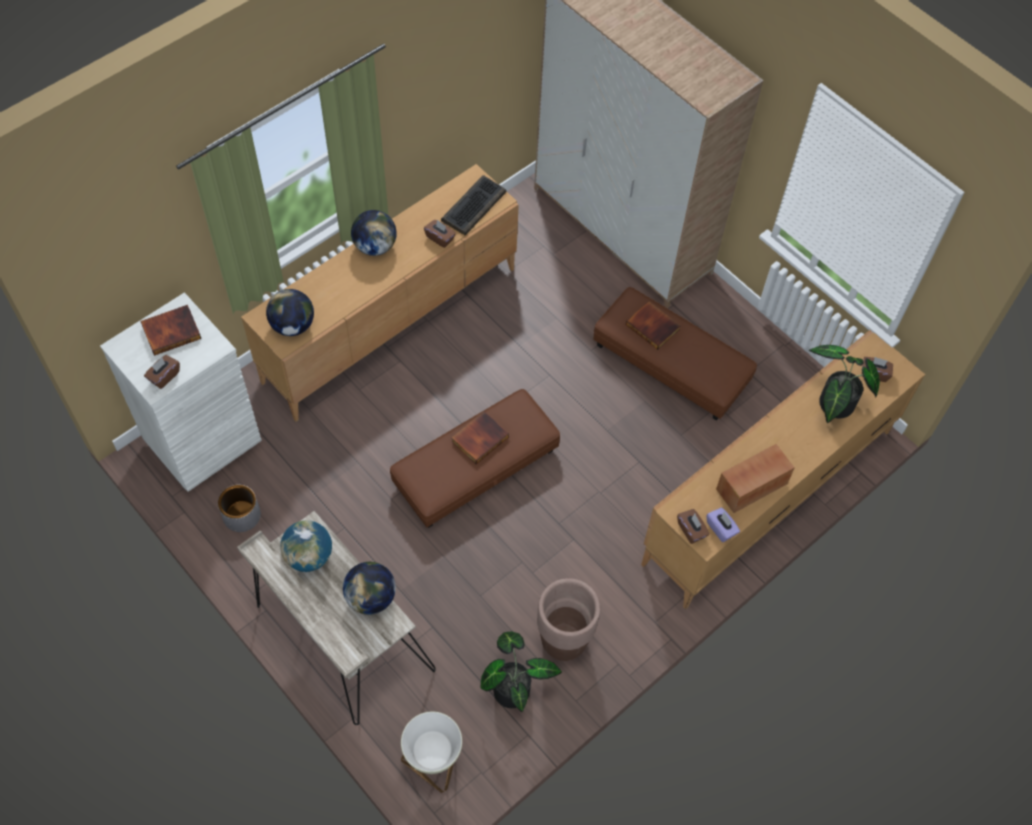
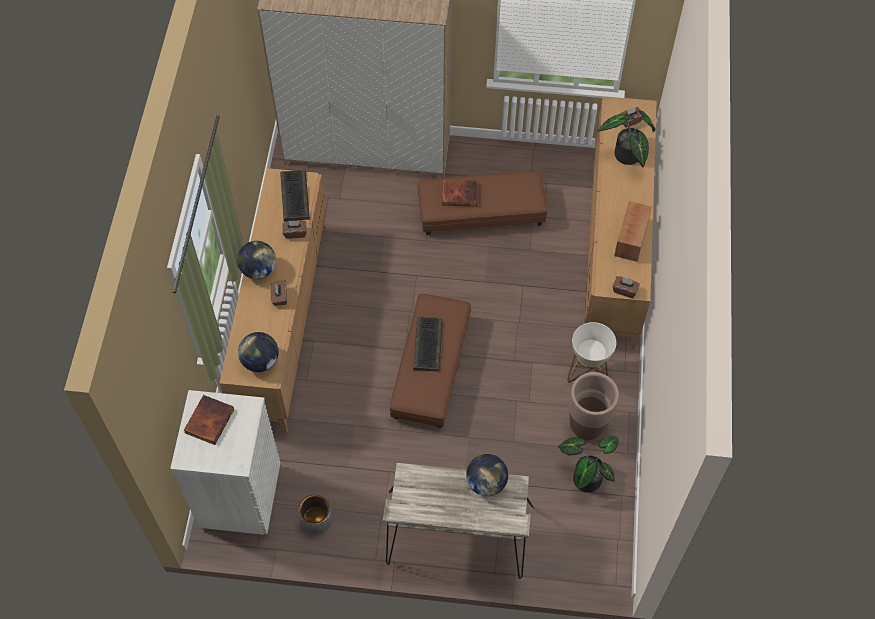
camera: 40 degrees left, 0 degrees up
brown tissue box [144,355,180,389] -> brown tissue box moved to [270,280,287,306]
globe [280,520,332,572] -> none
planter [401,712,462,793] -> planter moved to [567,322,616,383]
book [451,411,509,464] -> keyboard [413,317,443,371]
purple tissue box [707,507,740,542] -> none

